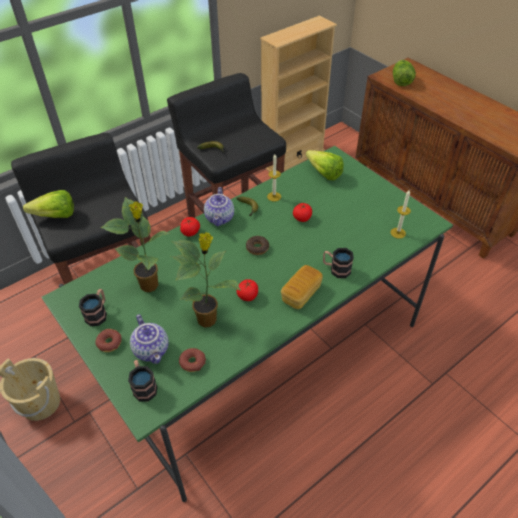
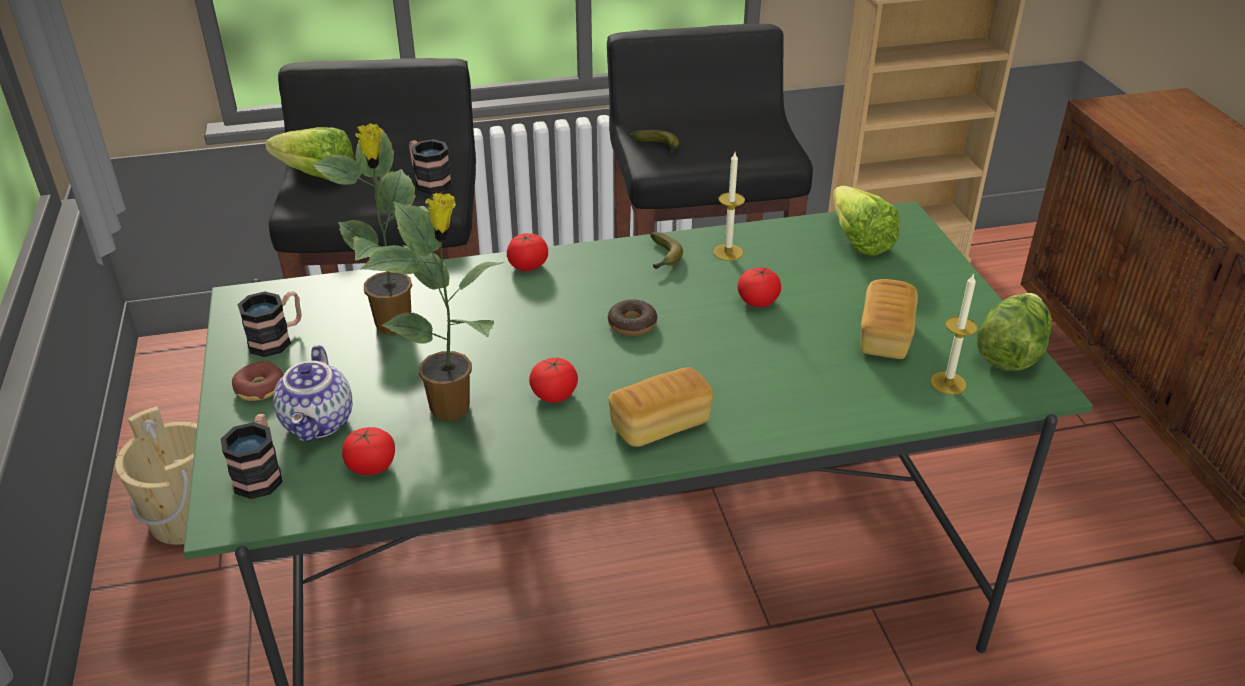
camera: 25 degrees right, 10 degrees down
donut [179,348,206,372] -> tomato [342,427,395,475]
teapot [204,187,234,226] -> none
mug [323,248,354,278] -> mug moved to [409,139,452,194]
lettuce [393,60,416,86] -> lettuce moved to [976,293,1052,371]
none -> bread [861,279,918,359]

